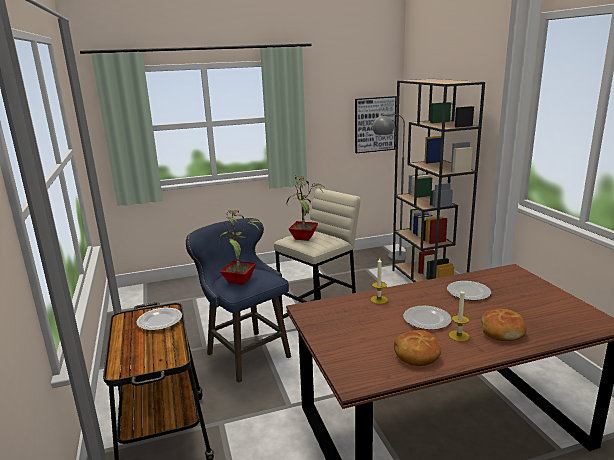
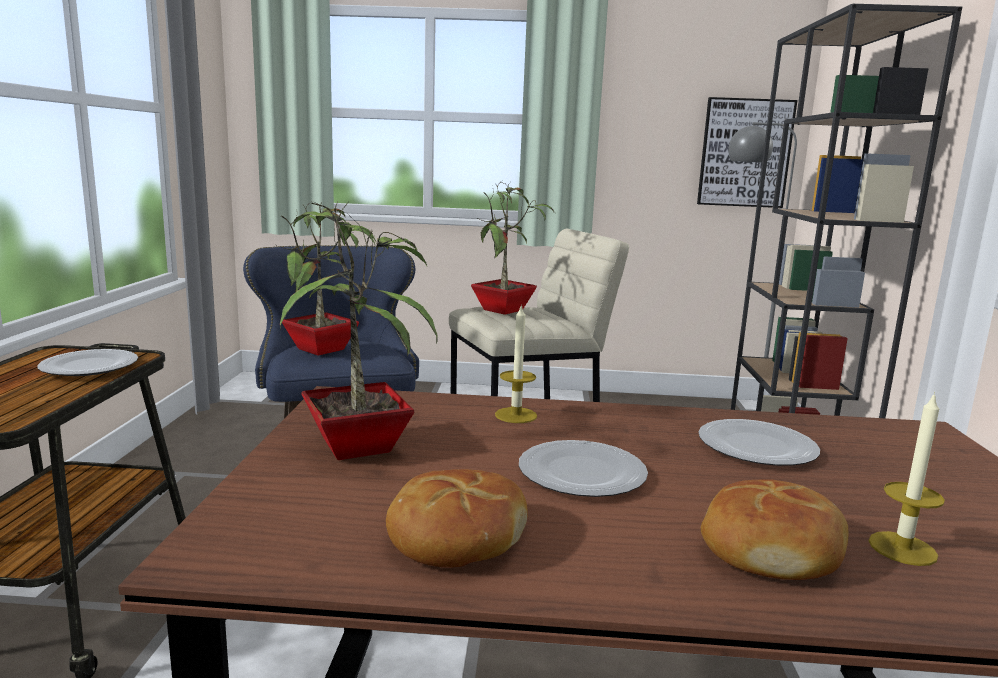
camera: 20 degrees right, 5 degrees down
candle [449,289,469,342] -> candle moved to [869,392,945,566]
none -> potted plant [280,201,438,460]

